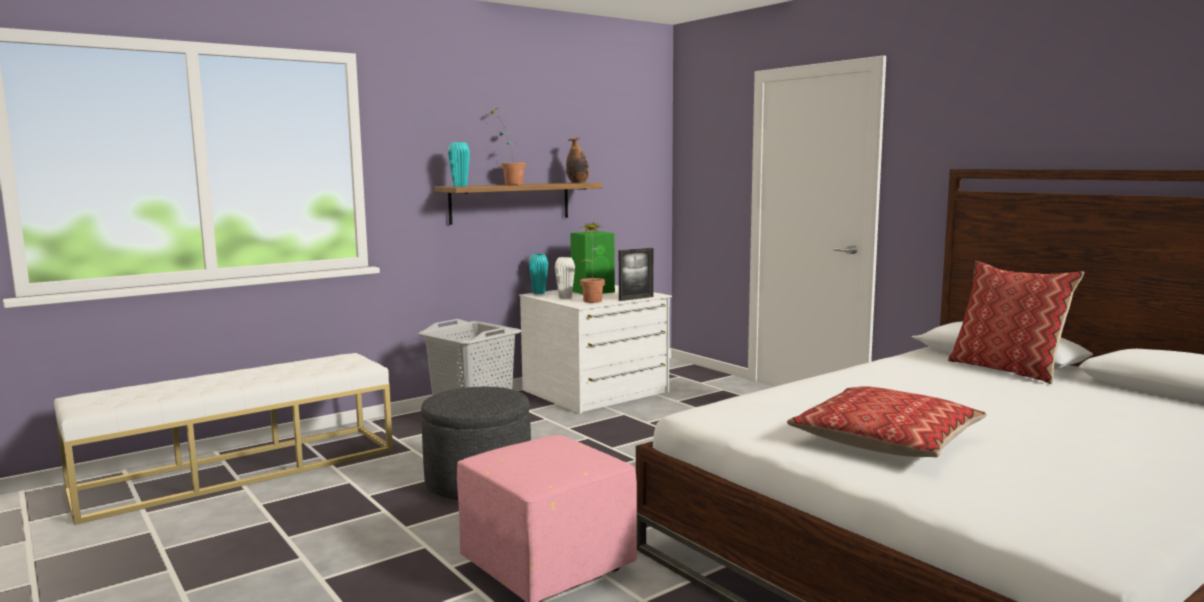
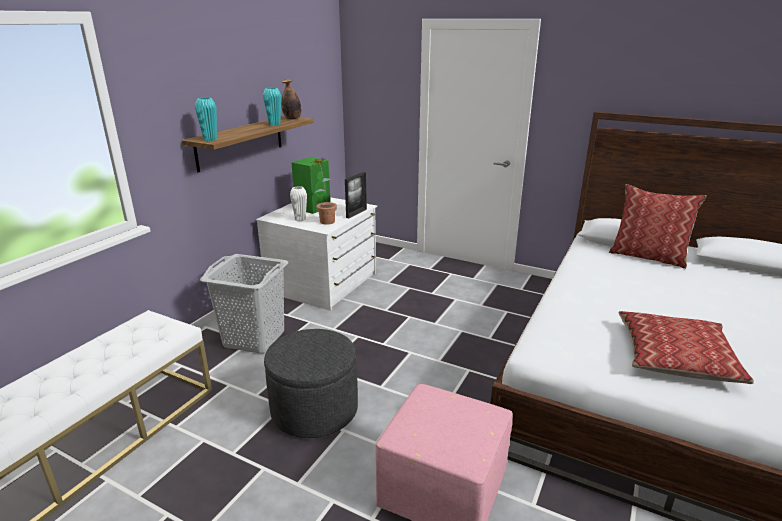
camera: 25 degrees left, 15 degrees up
potted plant [487,107,526,185] -> none
turquoise vase [529,254,548,294] -> turquoise vase moved to [263,88,281,126]

